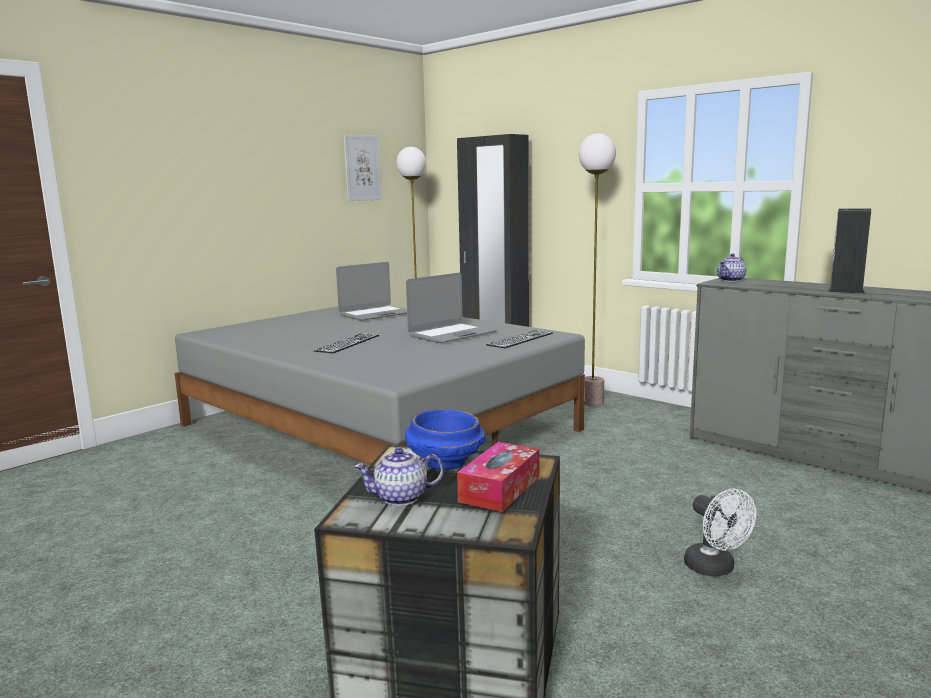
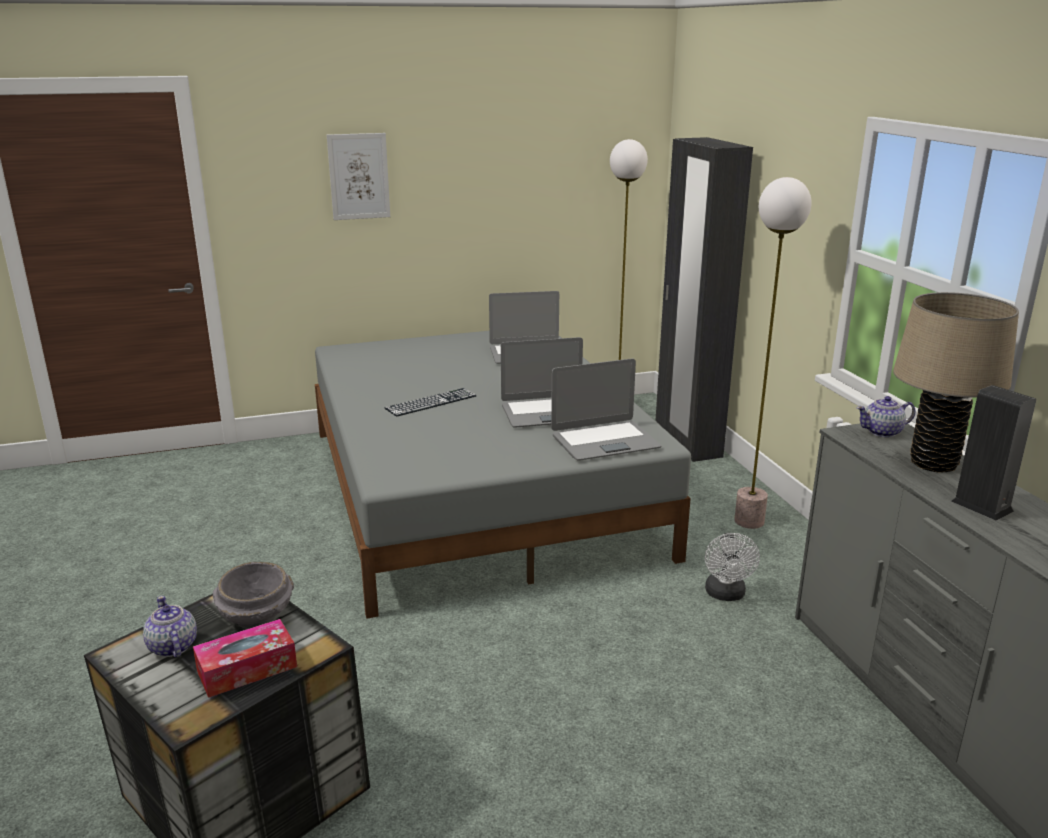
camera: 30 degrees right, 10 degrees up
picture [344,135,382,201] -> picture moved to [327,133,390,220]
teapot [354,448,444,506] -> teapot turned 45 degrees clockwise [143,596,197,657]
blue bowl [405,409,486,470] -> grey bowl [213,562,294,629]
keyboard [486,330,553,348] -> laptop [551,359,662,461]
white fan [684,489,756,576] -> white fan moved to [705,533,760,601]
none -> beige table lamp [893,292,1019,473]

